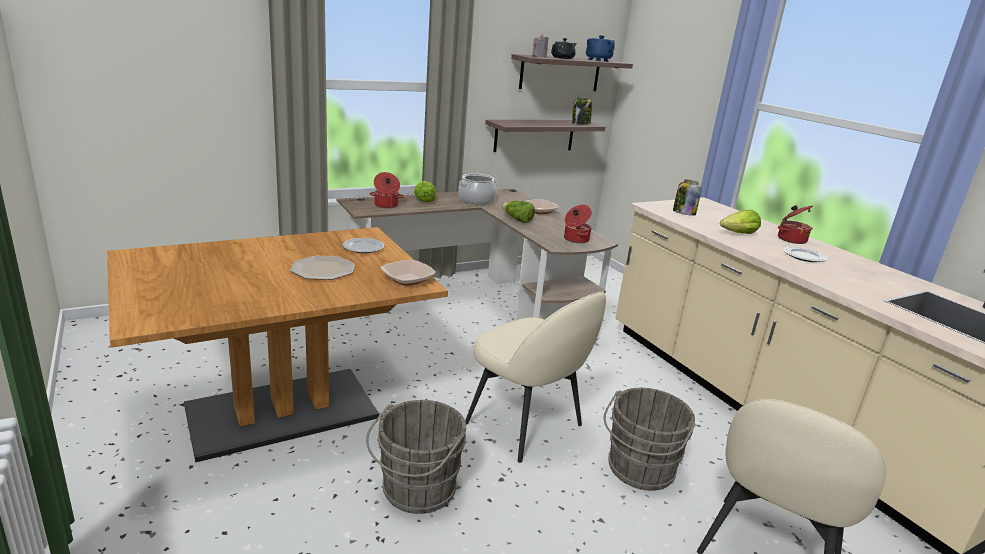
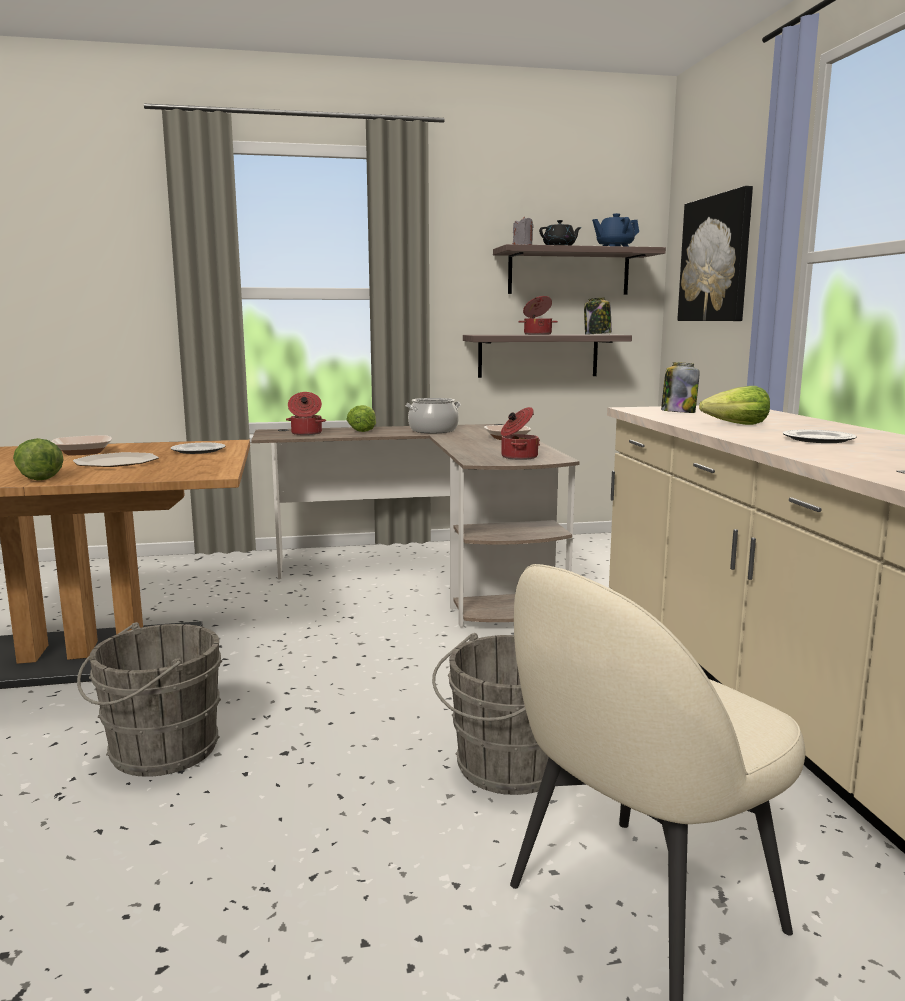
camera: 20 degrees right, 10 degrees down
bowl [381,260,436,286] -> bowl moved to [51,435,112,456]
beige chair [465,291,606,463] -> none
lettuce [502,201,535,223] -> lettuce moved to [13,438,64,481]
cooking pot [778,205,813,244] -> cooking pot moved to [518,296,558,335]
none -> picture [677,186,753,321]

